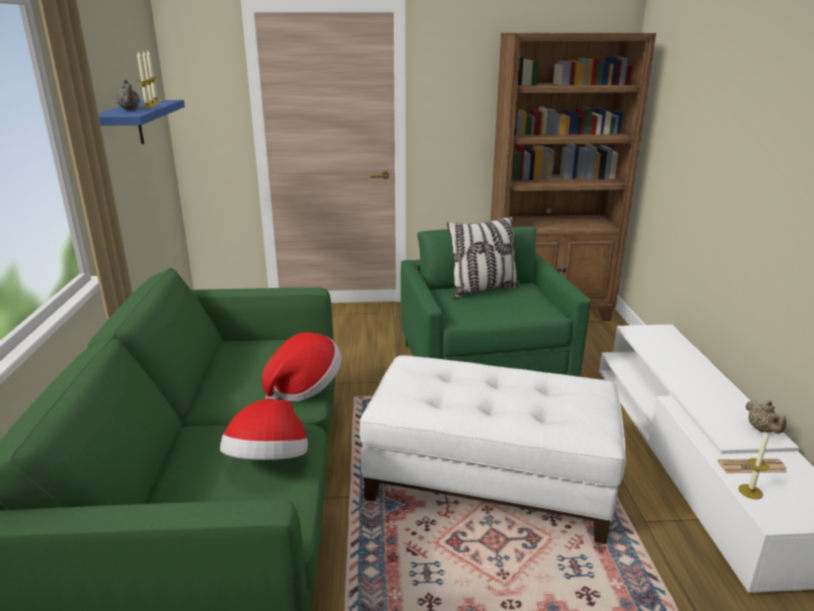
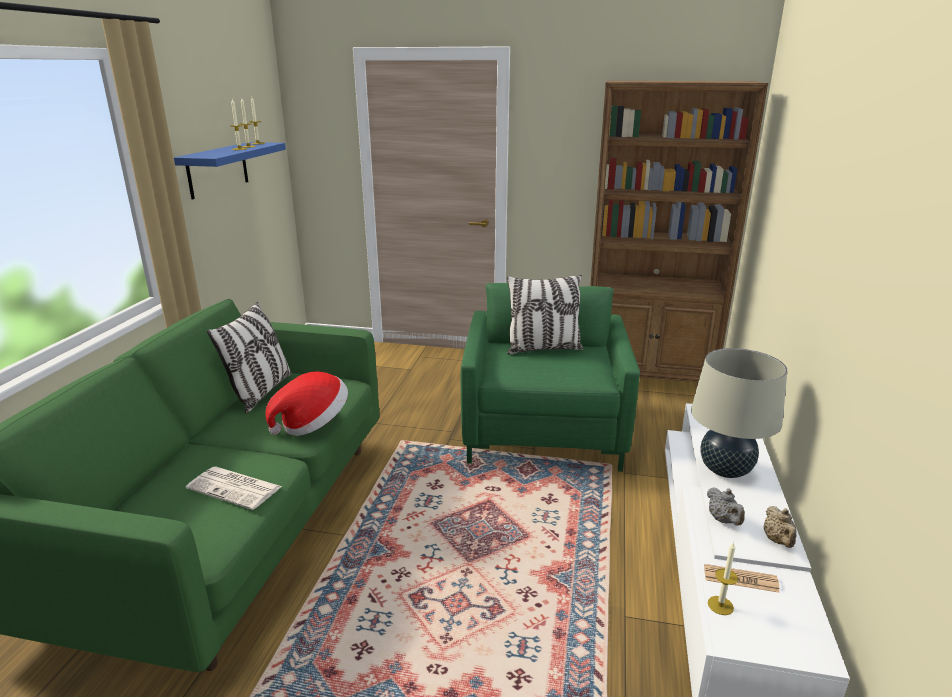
camera: 15 degrees right, 0 degrees up
grey teapot [115,79,140,110] -> grey teapot moved to [707,488,745,526]
hat [220,398,308,460] -> newspaper [186,466,282,510]
white ottoman [360,355,626,544] -> none
none -> pillow [207,302,292,414]
none -> beige table lamp [691,348,787,478]

